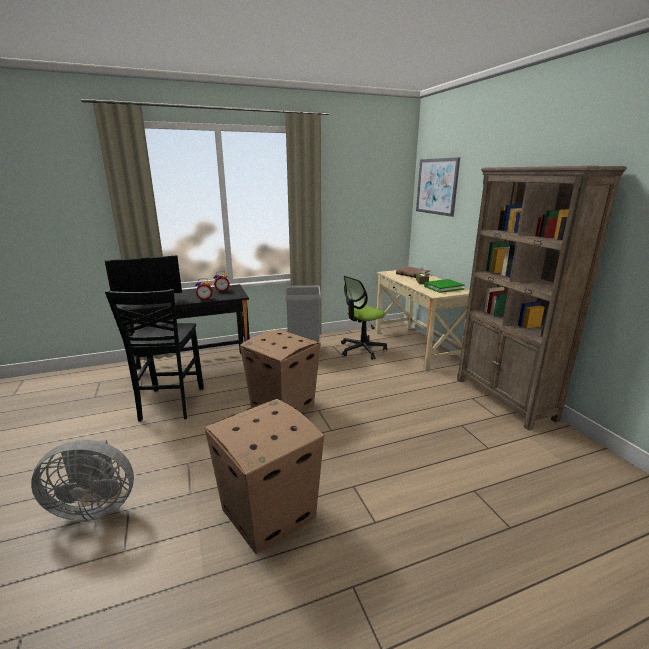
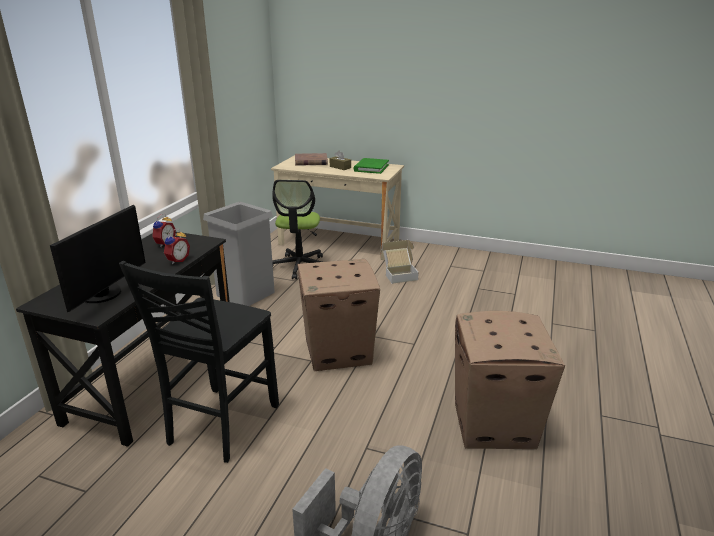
camera: 50 degrees left, 5 degrees up
black chair [105,289,204,421] -> black chair turned 75 degrees clockwise [119,261,279,463]
picture [416,157,460,217] -> none
brown bookcase [457,166,627,430] -> none
none -> cardboard box [381,240,419,284]

